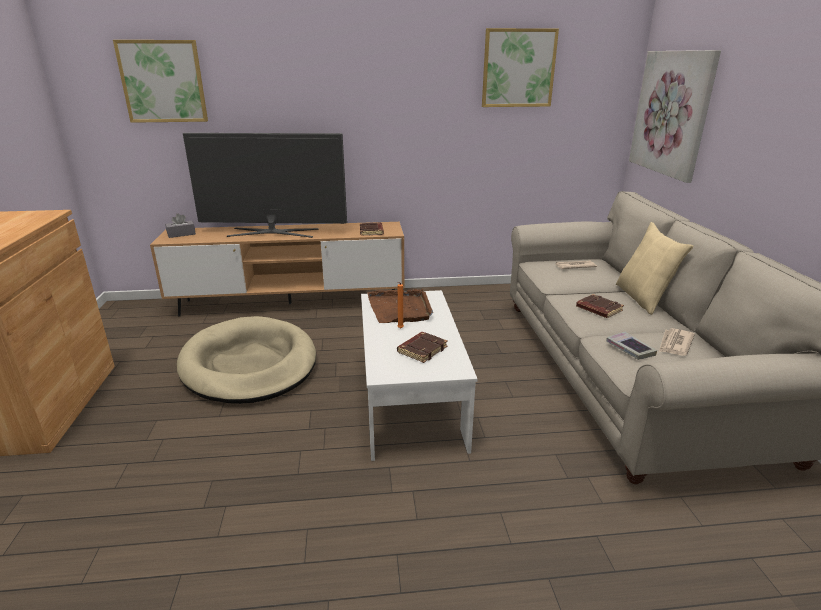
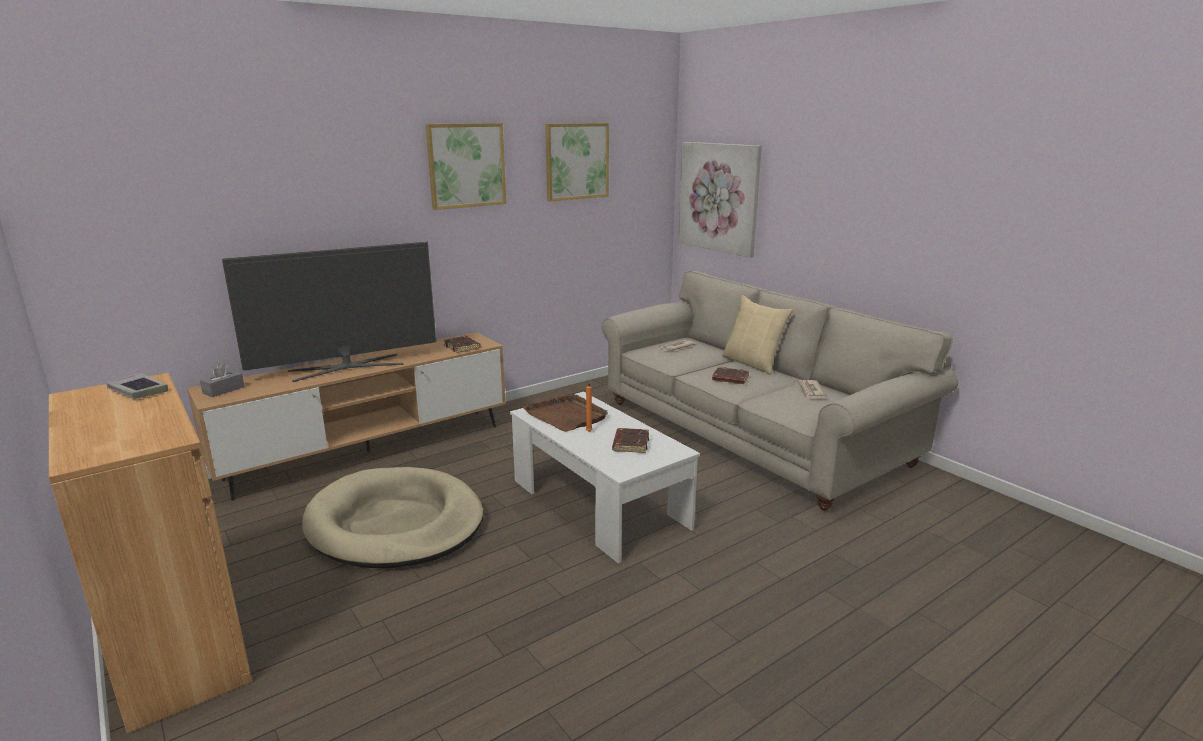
camera: 30 degrees left, 5 degrees down
picture [113,40,208,123] -> picture moved to [426,123,506,210]
book [606,332,657,360] -> book moved to [106,373,168,399]

